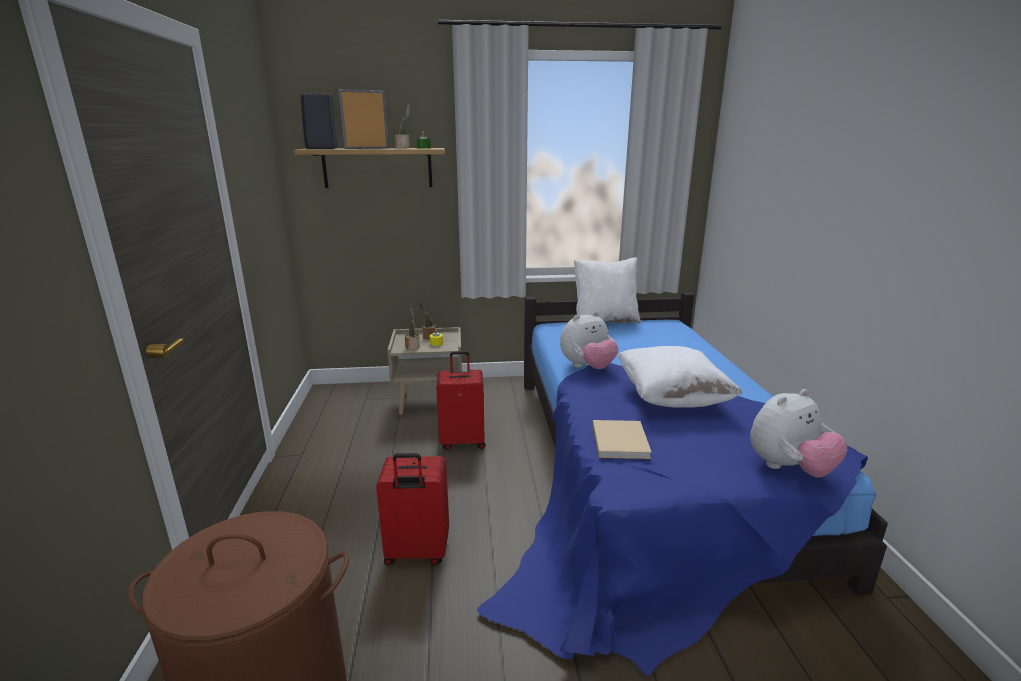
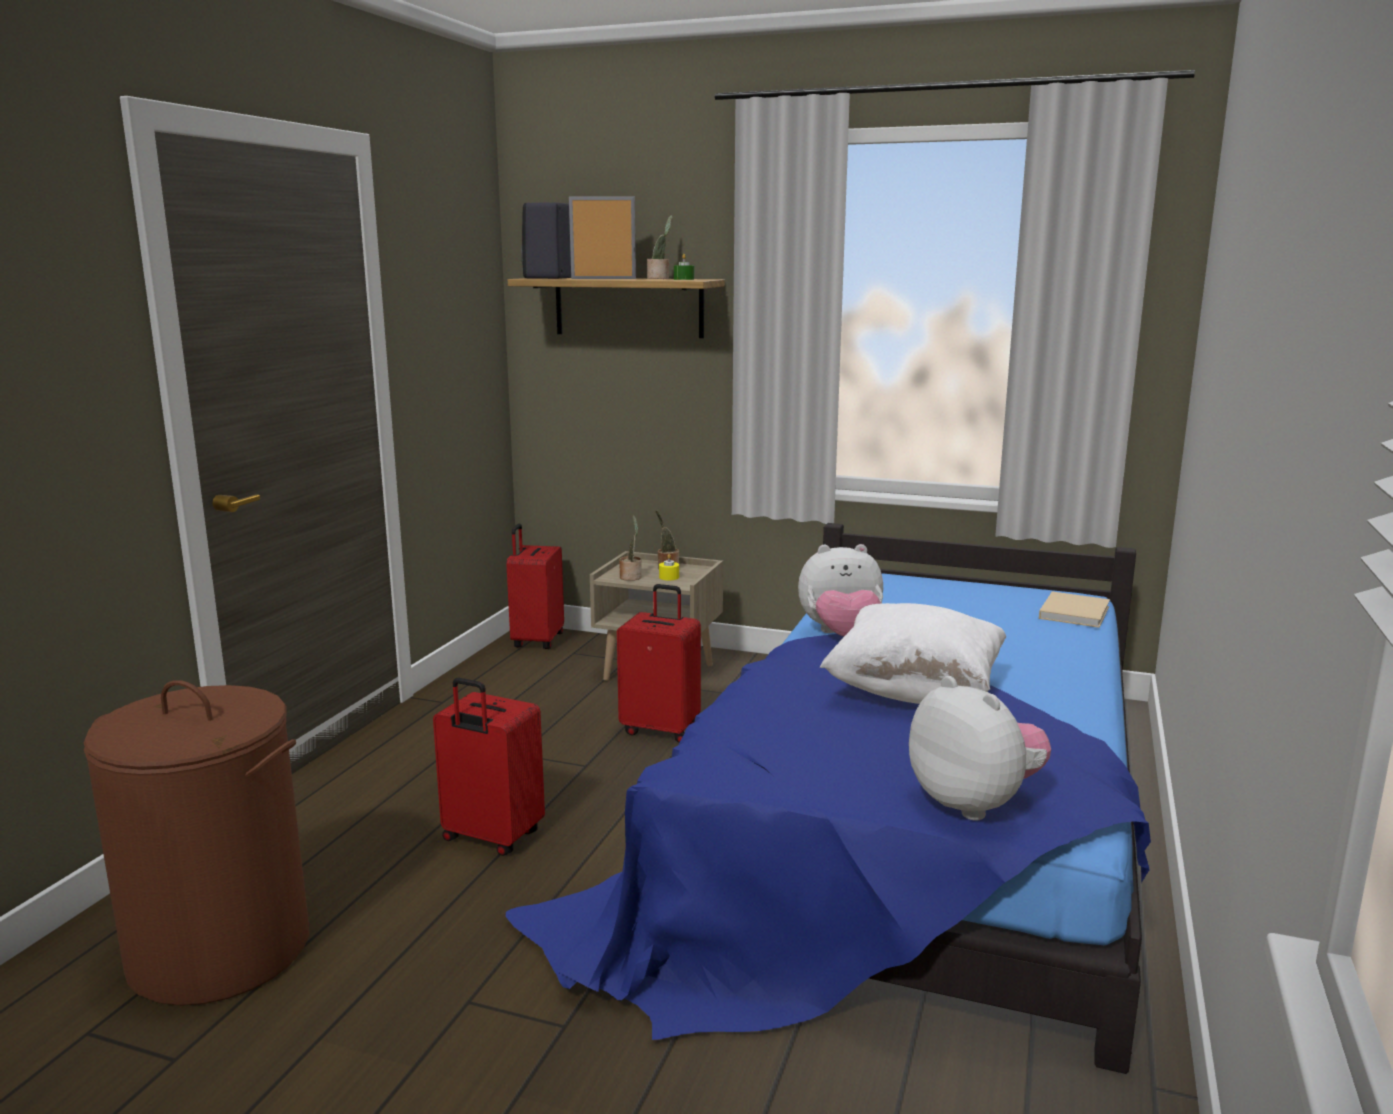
camera: 25 degrees right, 5 degrees down
white pillow [574,258,641,324] -> none
beige book [593,420,652,459] -> beige book moved to [1039,592,1110,628]
plush toy [750,389,847,478] -> plush toy turned 120 degrees counterclockwise [909,676,1051,821]
none -> red suitcase [506,523,564,649]

